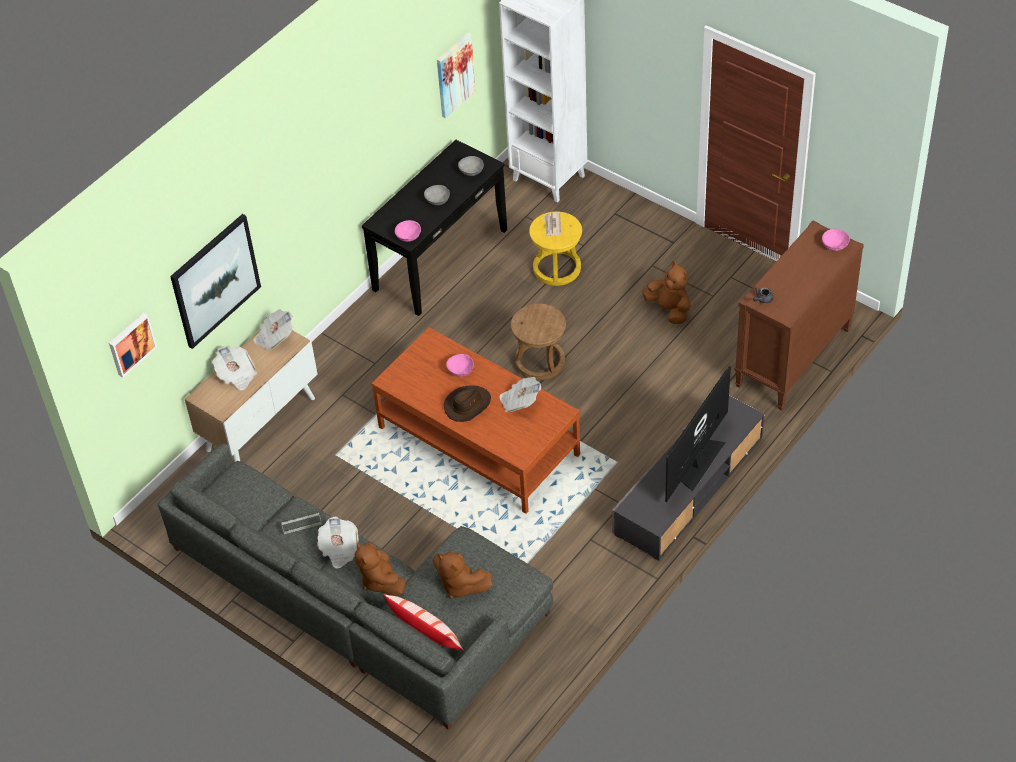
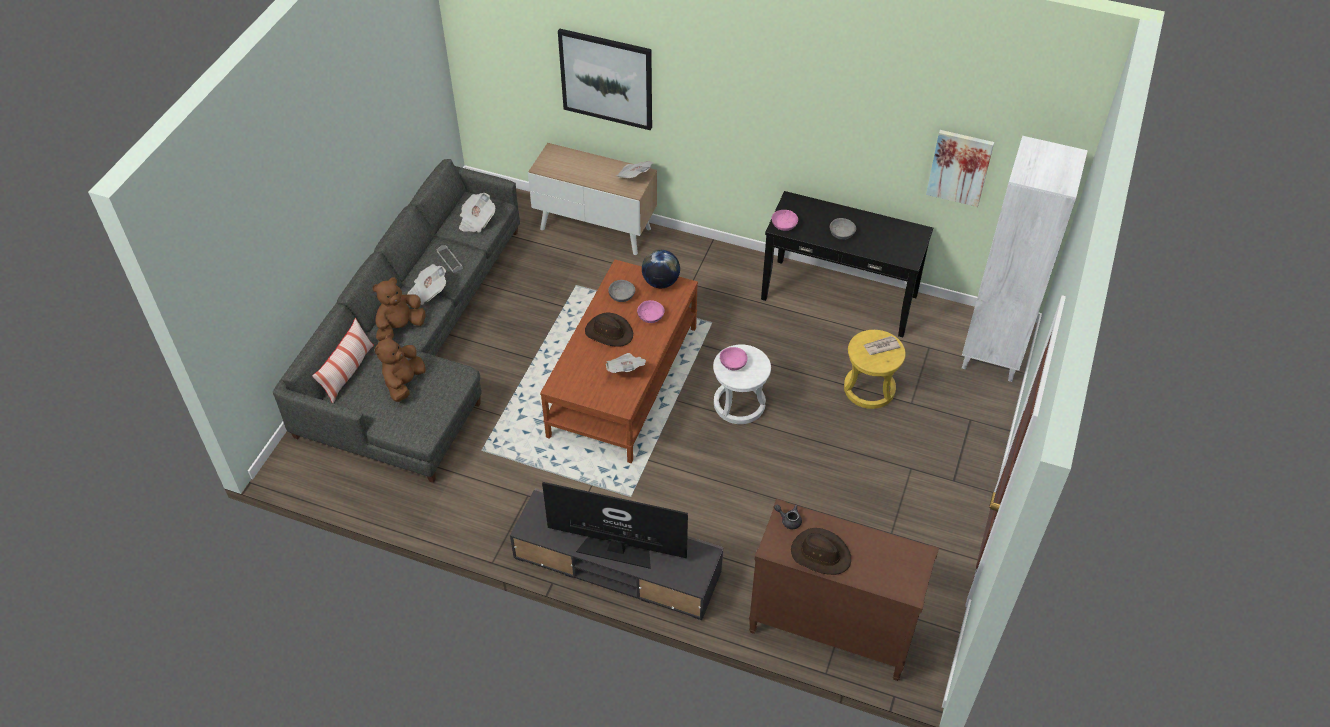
camera: 70 degrees right, 0 degrees up
picture [109,313,157,378] -> none
newspaper [213,346,257,390] -> newspaper moved to [459,193,495,233]
grey bowl [458,156,484,176] -> grey bowl moved to [608,280,635,302]
brown stool [511,303,566,380] -> white stool [713,344,771,424]
brown plush toy [643,261,691,324] -> none
pink bowl [822,229,850,251] -> pink bowl moved to [720,347,748,370]
none -> globe [642,250,680,288]
none -> brown hat [791,528,851,575]

